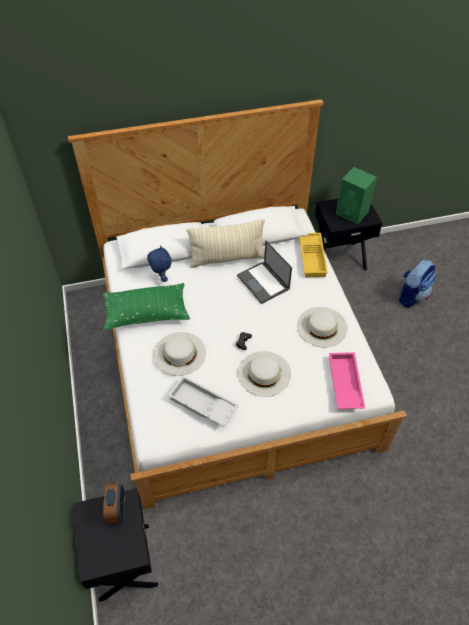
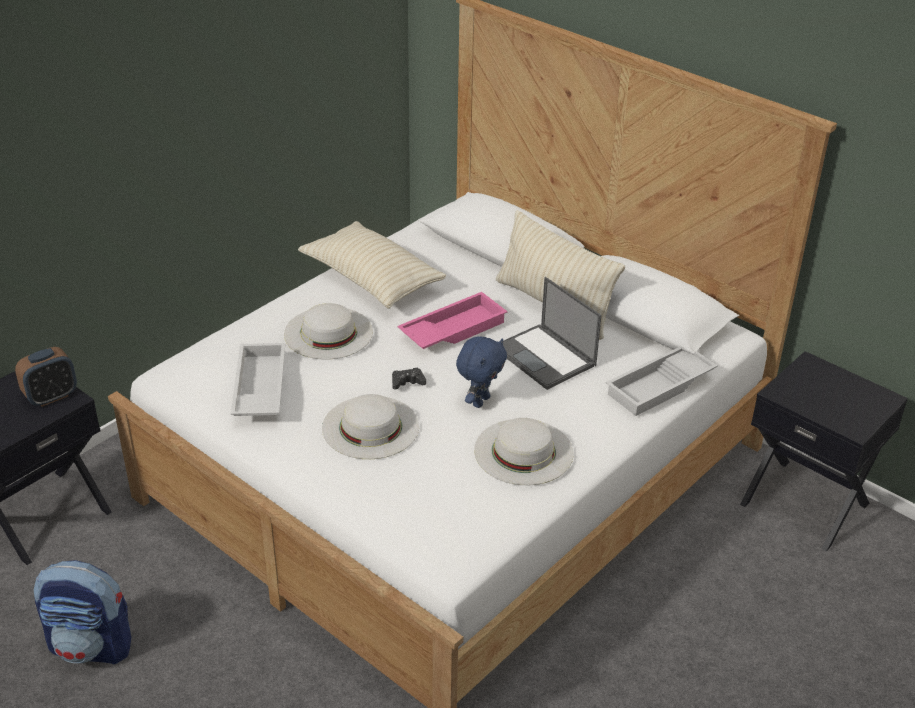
camera: 55 degrees right, 15 degrees down
green pillow [103,283,190,330] -> beige pillow [298,221,446,308]
blue plush toy [147,245,172,282] -> blue plush toy moved to [456,337,507,408]
laptop [237,240,292,304] -> laptop turned 60 degrees counterclockwise [503,277,602,390]
yellow tray [299,233,328,277] -> white tray [606,347,718,416]
pink tray [329,352,365,409] -> pink tray moved to [397,292,508,349]
green speaker [336,167,377,225] -> none
backpack [399,260,436,308] -> backpack moved to [34,560,131,664]

